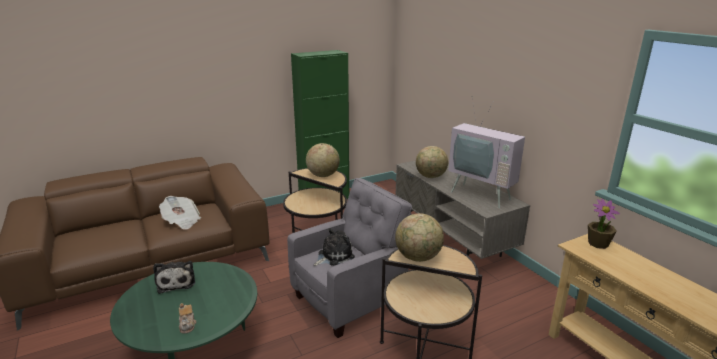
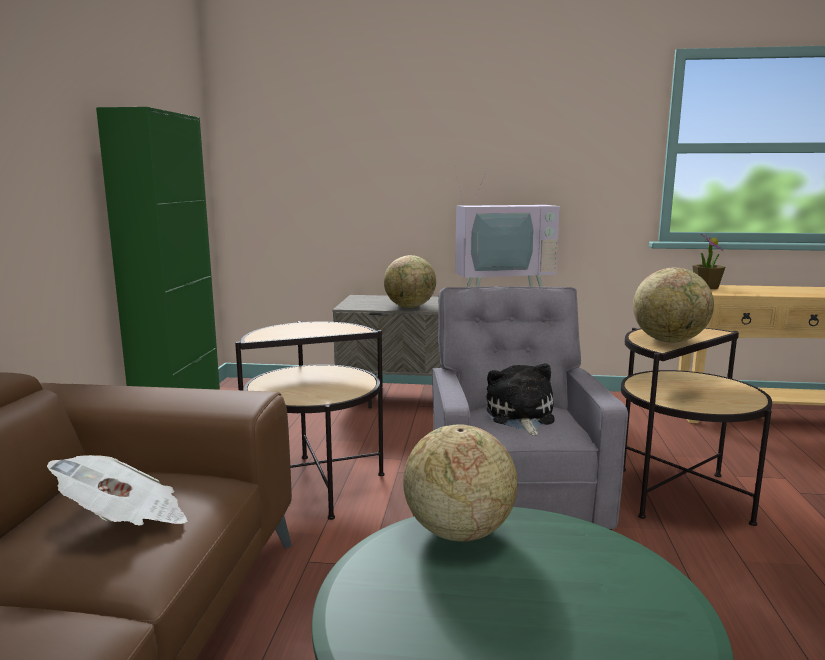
camera: 55 degrees left, 10 degrees down
plush toy [153,261,195,294] -> none
teapot [179,303,196,334] -> none
globe [306,143,340,177] -> globe moved to [403,424,518,542]

